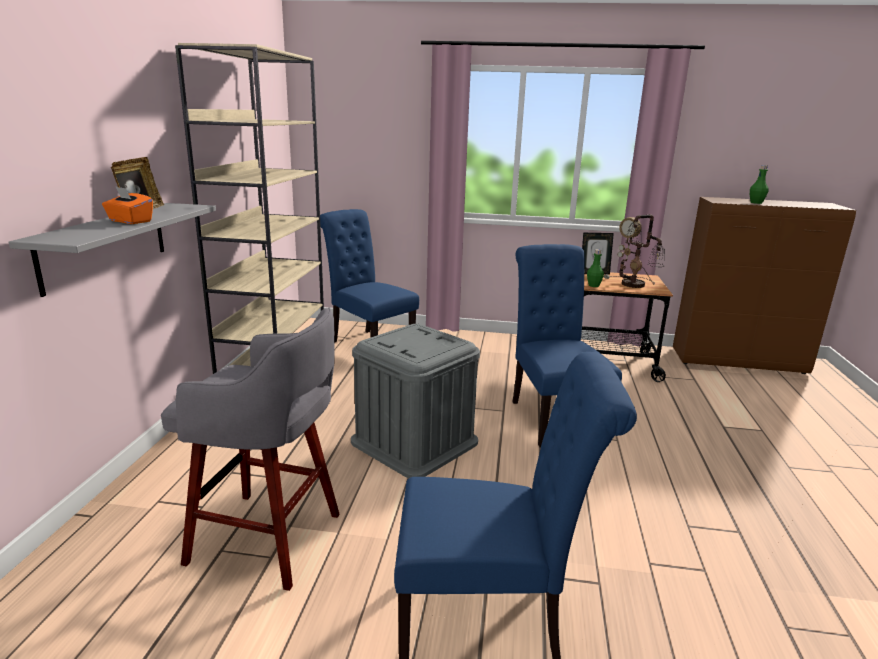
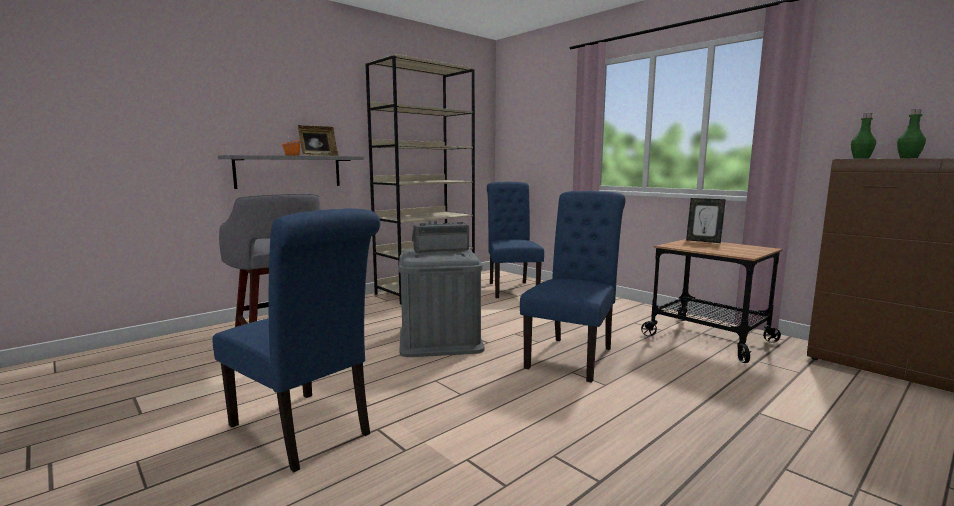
camera: 40 degrees right, 10 degrees down
green bottle [587,249,604,287] -> green bottle moved to [851,113,876,159]
table lamp [604,214,664,288] -> none
none -> radio [412,221,469,253]

